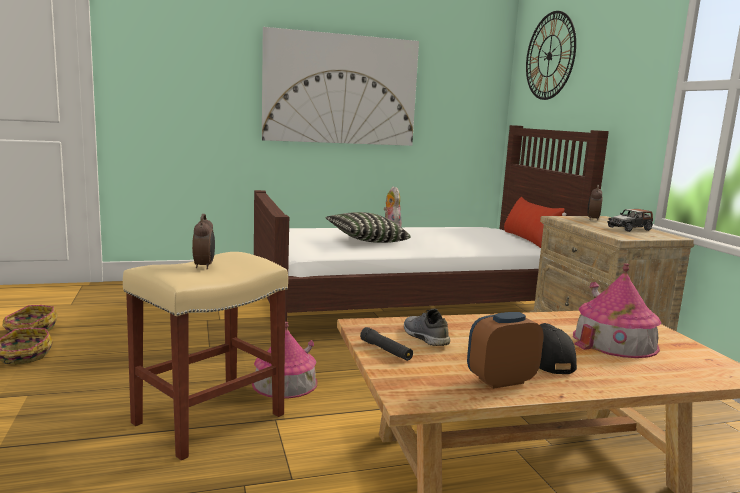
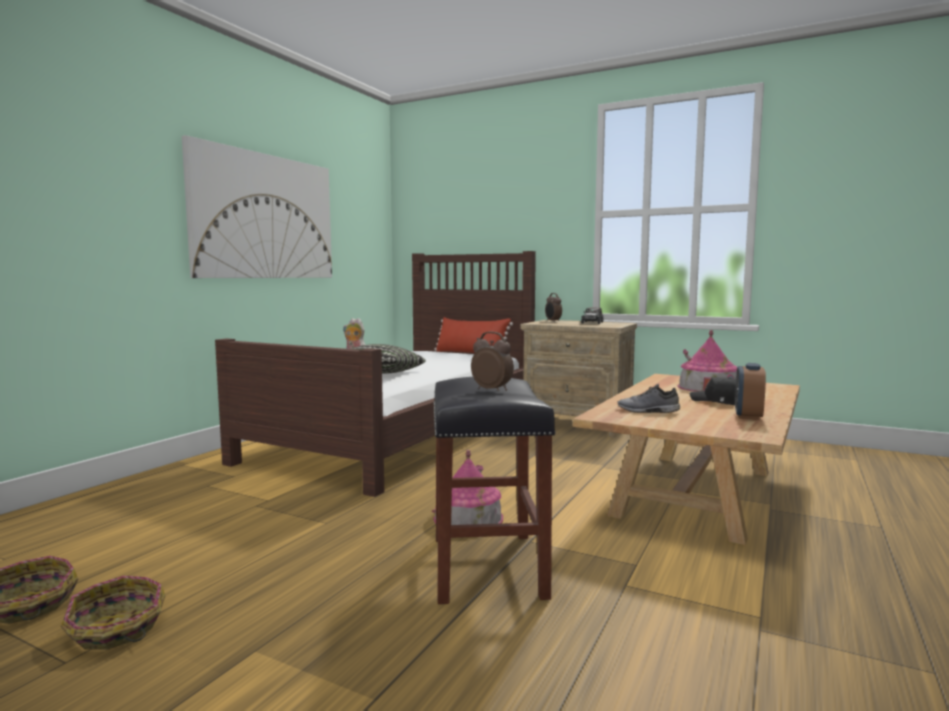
camera: 45 degrees left, 5 degrees down
beige stool [123,252,288,460] -> black stool [434,377,556,604]
black flashlight [360,327,413,361] -> none
wall clock [526,11,576,100] -> none

